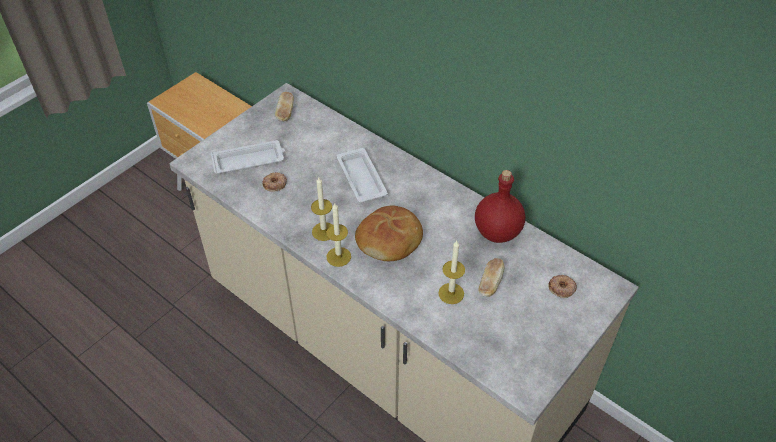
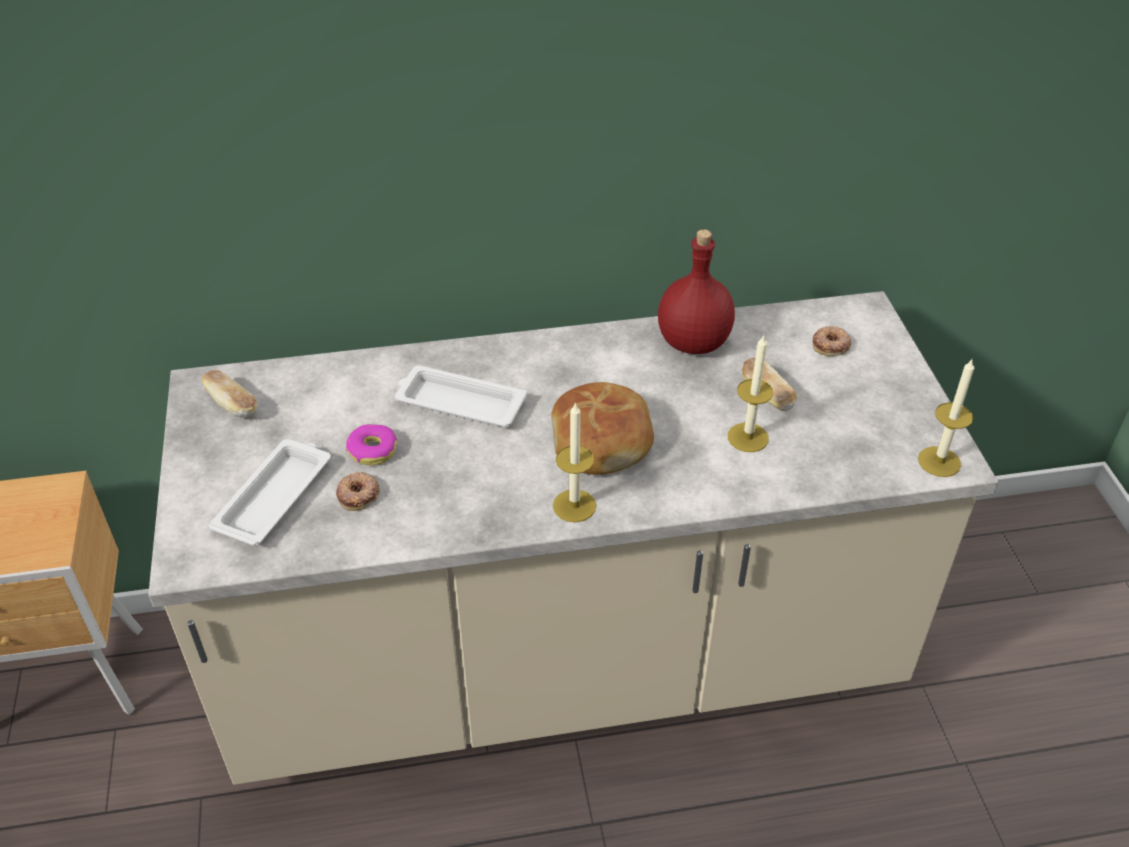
camera: 50 degrees left, 5 degrees down
candle [311,177,332,241] -> candle moved to [918,358,974,477]
none -> donut [346,424,397,465]

